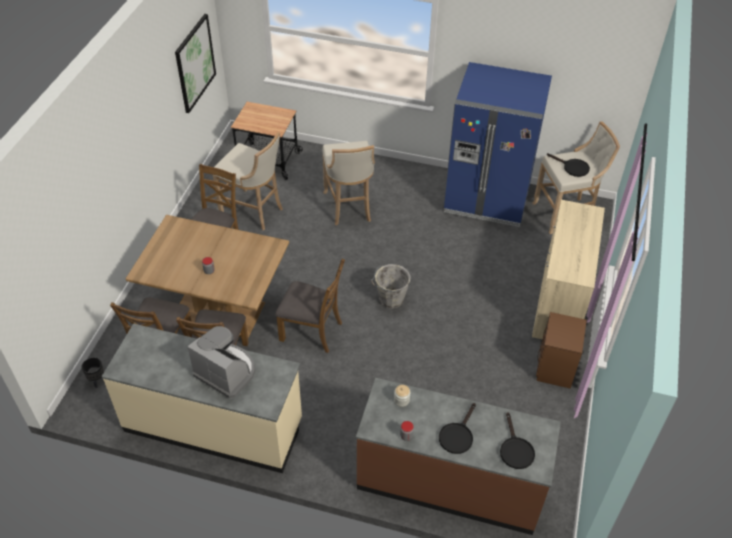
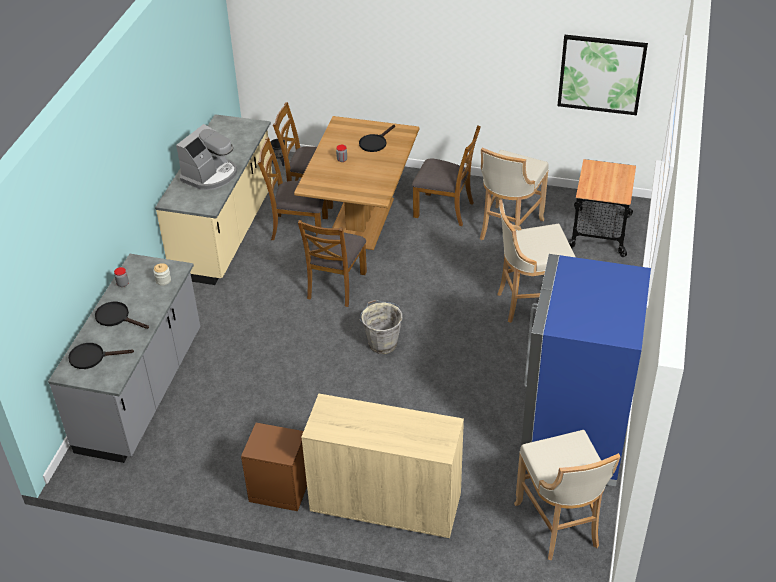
camera: 90 degrees right, 5 degrees down
brown counter [356,378,561,535] -> grey counter [48,254,200,463]
black frying pan [547,153,590,177] -> black frying pan moved to [359,125,395,152]

